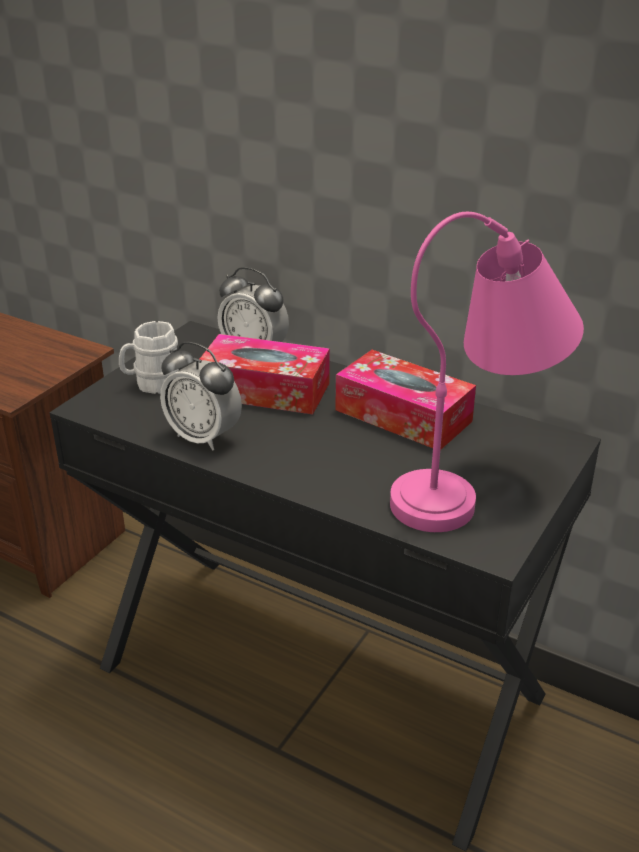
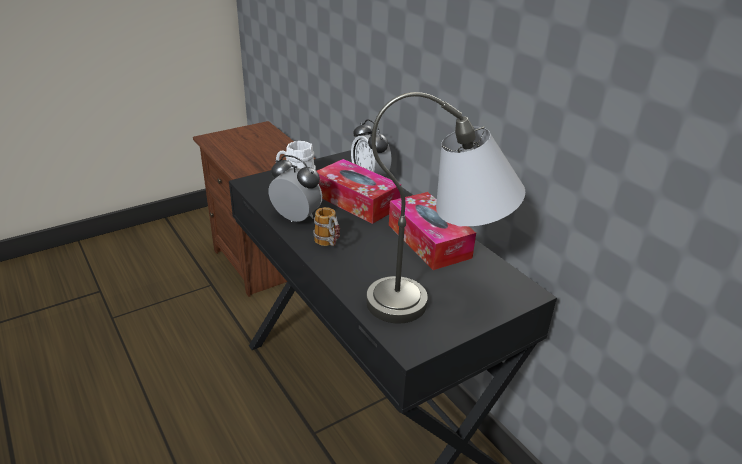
camera: 25 degrees right, 0 degrees up
alarm clock [160,342,242,451] -> alarm clock turned 150 degrees clockwise [268,155,322,222]
pink table lamp [390,212,584,532] -> grey table lamp [366,92,525,323]
none -> mug [314,207,340,246]

